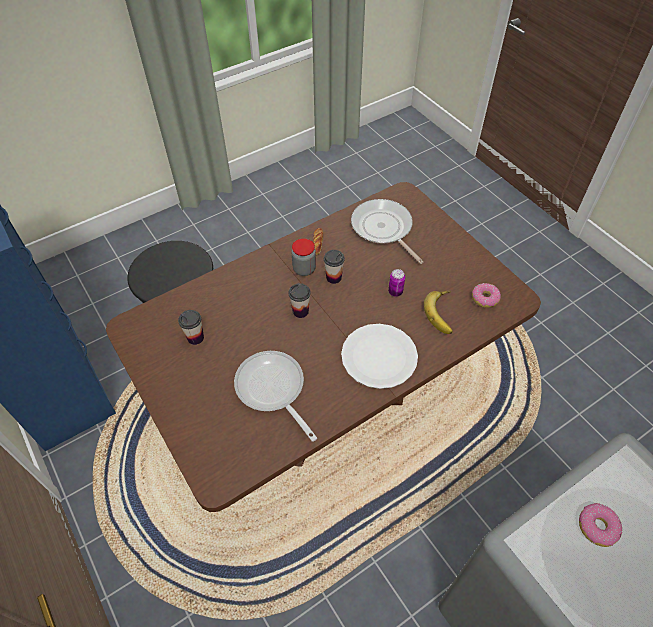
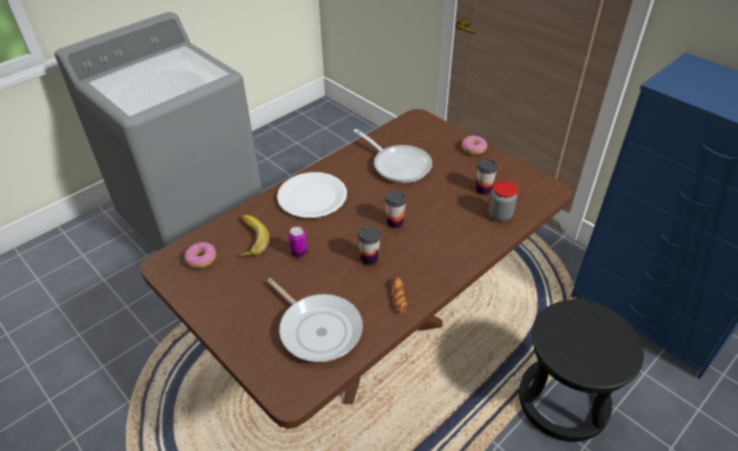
camera: 170 degrees right, 10 degrees down
jar [291,238,316,276] -> jar moved to [489,181,518,222]
donut [579,503,622,547] -> donut moved to [462,136,487,155]

